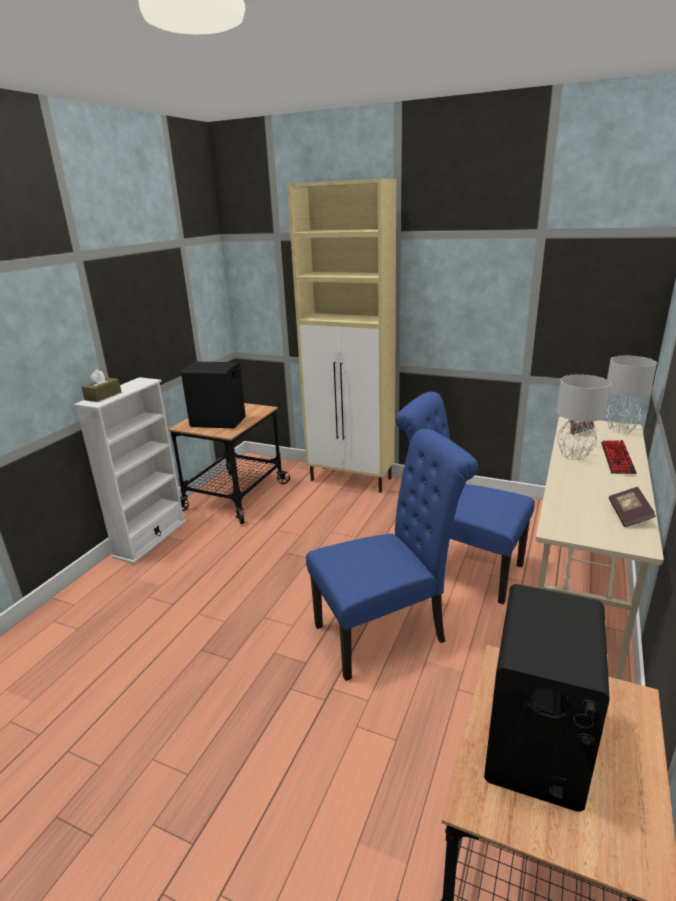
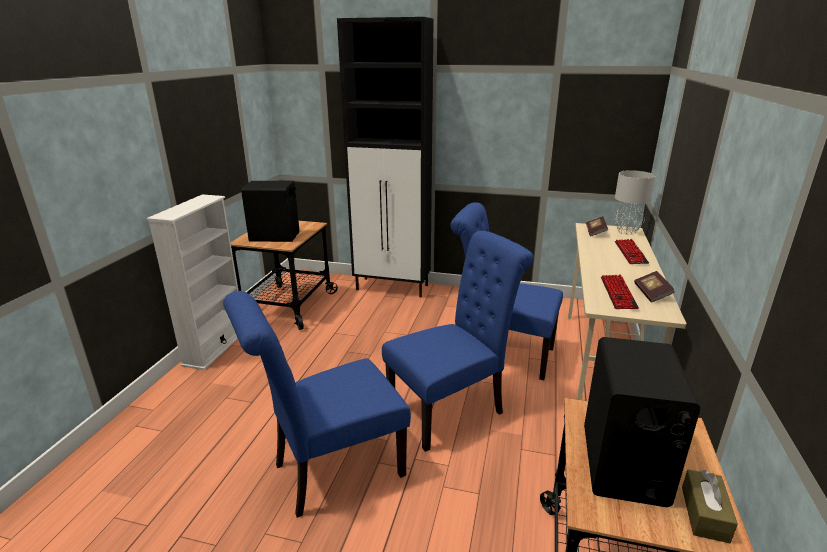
camera: 10 degrees left, 0 degrees up
brown tissue box [82,369,121,402] -> brown tissue box moved to [682,470,738,543]
beige cabinet [287,179,396,493] -> black cabinet [337,17,434,297]
grey table lamp [556,374,611,460] -> none
none -> blue chair [223,291,411,518]
none -> keyboard [601,274,639,309]

